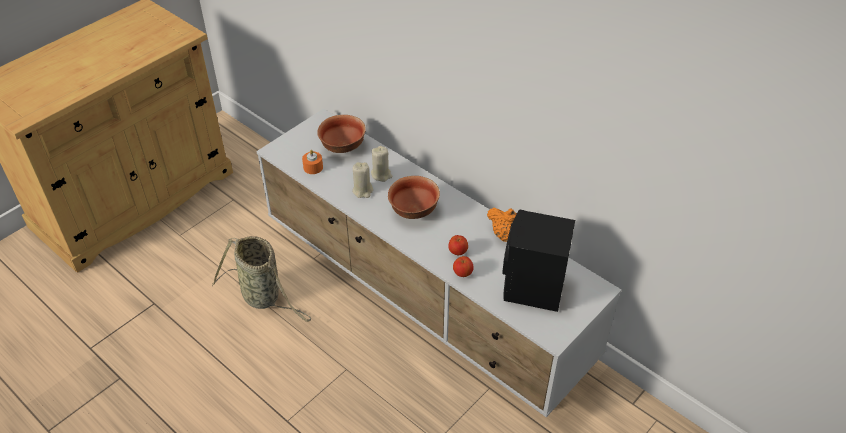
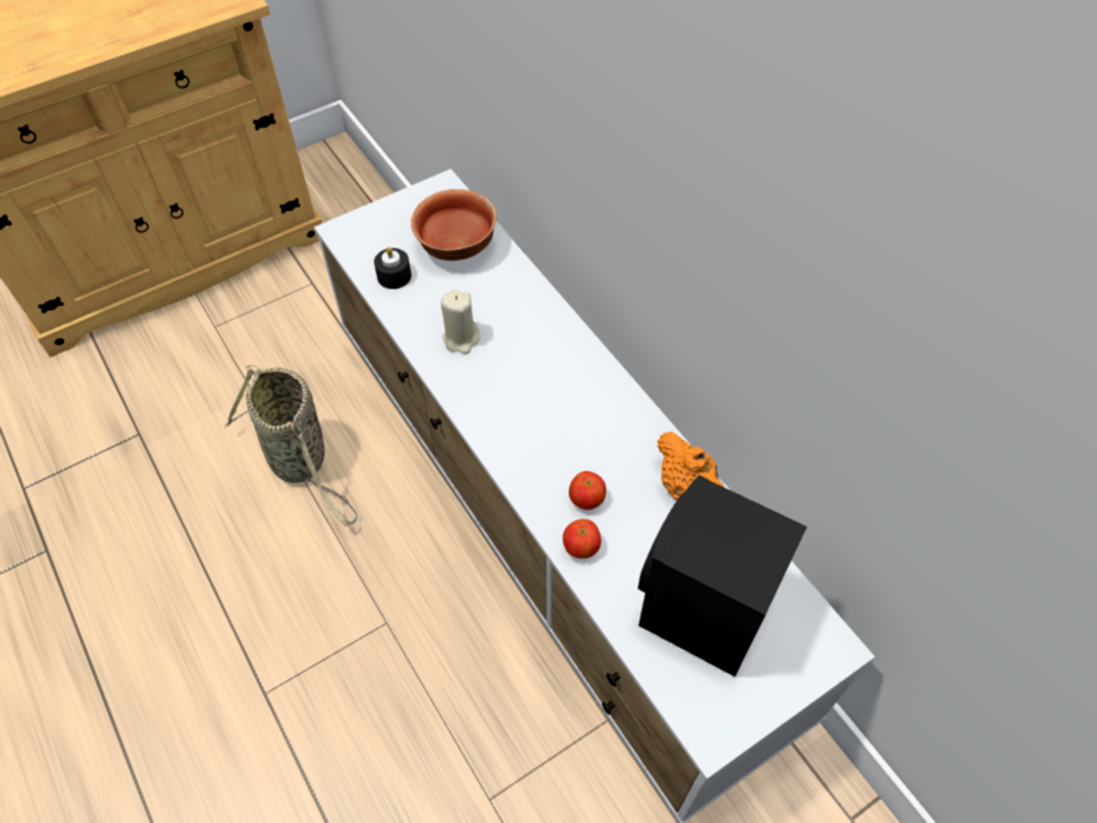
camera: 15 degrees right, 10 degrees up
orange candle [302,150,323,174] -> black candle [374,247,411,289]
beige candle [371,146,393,182] -> none
bowl [388,176,440,219] -> none

